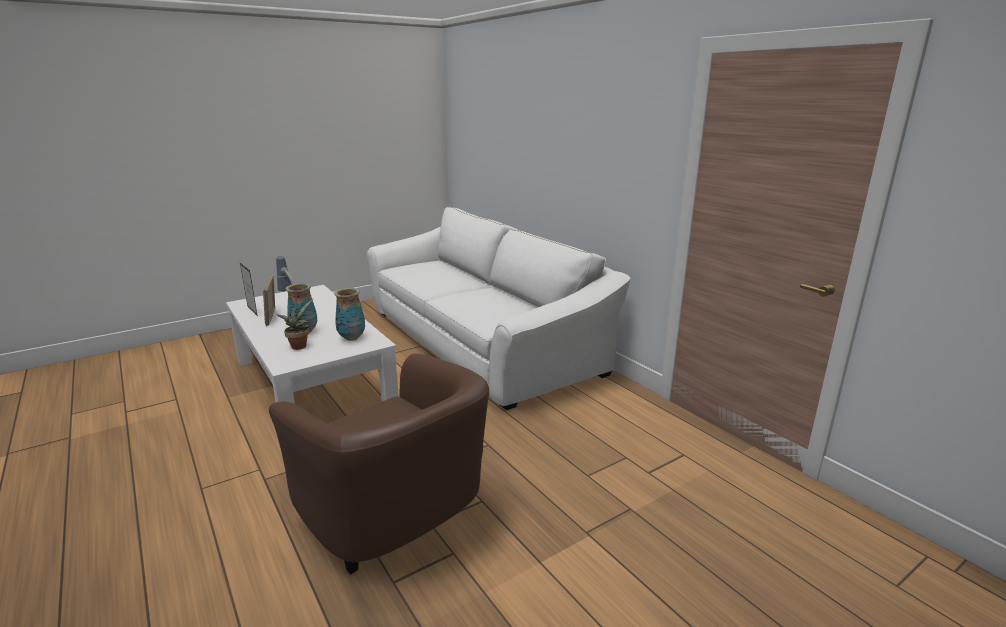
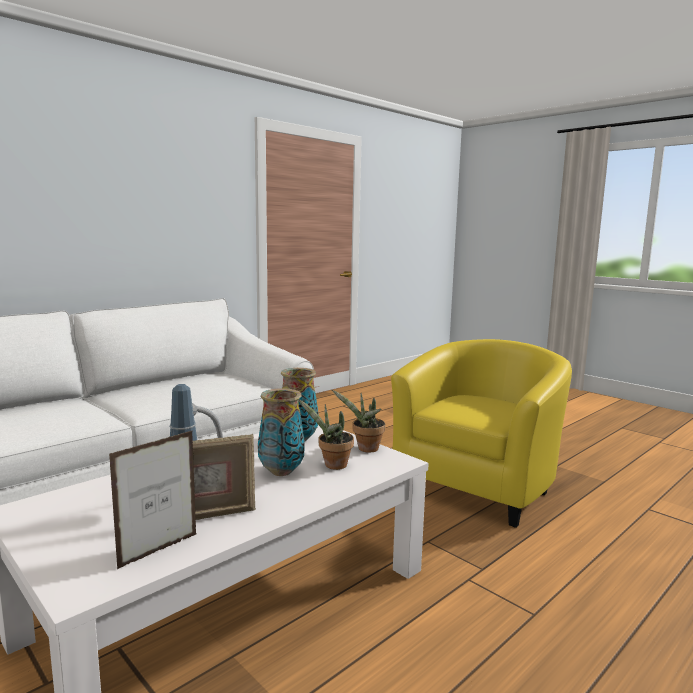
camera: 100 degrees left, 10 degrees down
brown armchair [269,353,489,575] -> yellow armchair [391,339,572,528]
none -> potted plant [332,390,386,452]

